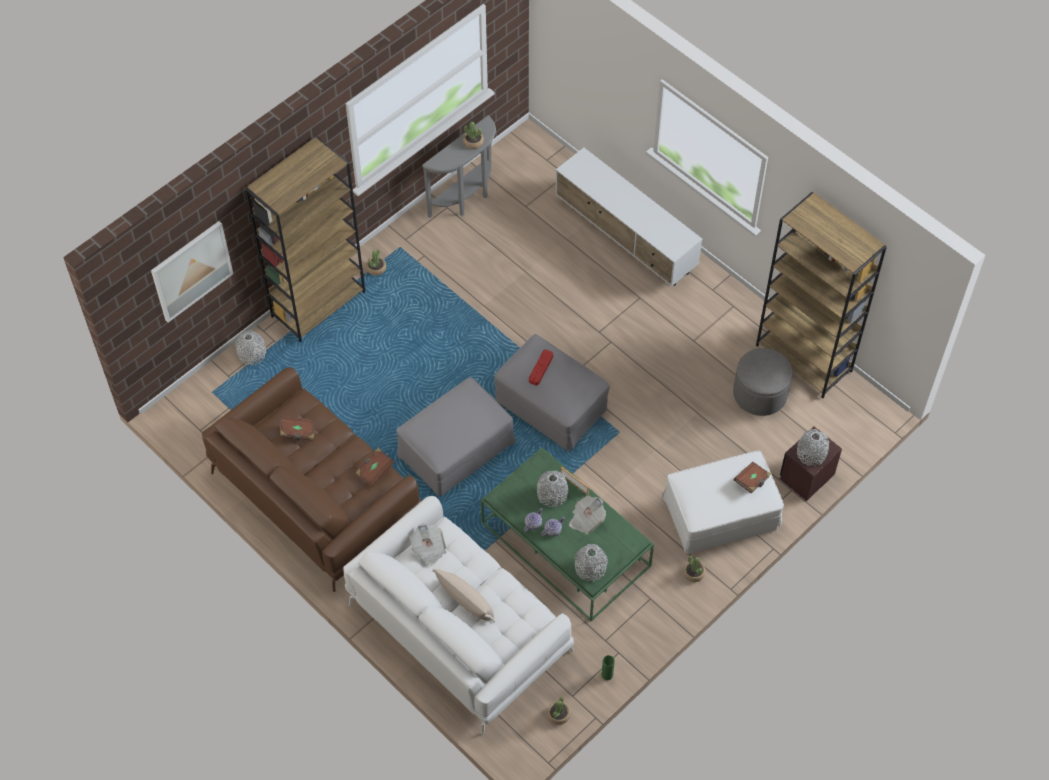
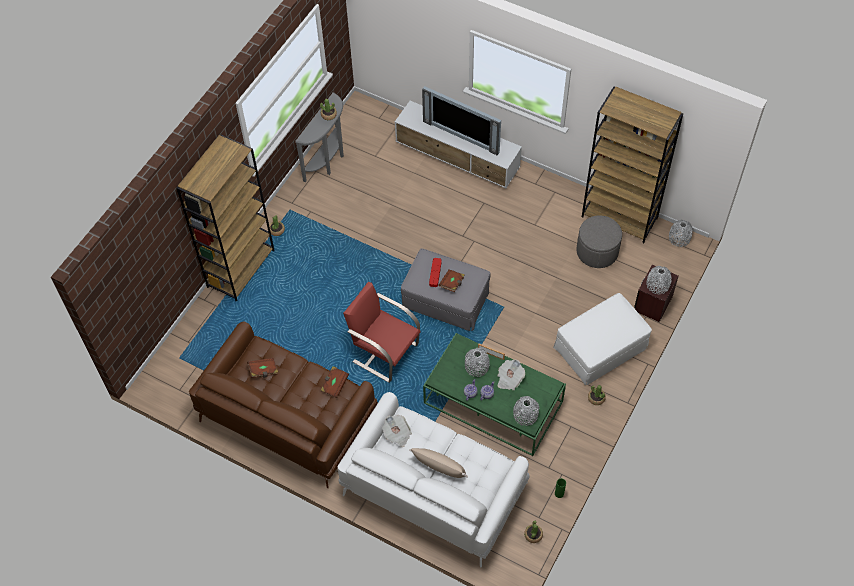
camera: 15 degrees left, 0 degrees up
picture [151,221,233,322] -> none
grey vase [235,331,266,365] -> grey vase moved to [669,220,693,247]
grey ottoman [396,377,516,497] -> red armchair [343,282,420,383]
brown book [734,462,771,493] -> brown book moved to [439,269,465,292]
none -> television [422,86,501,155]

